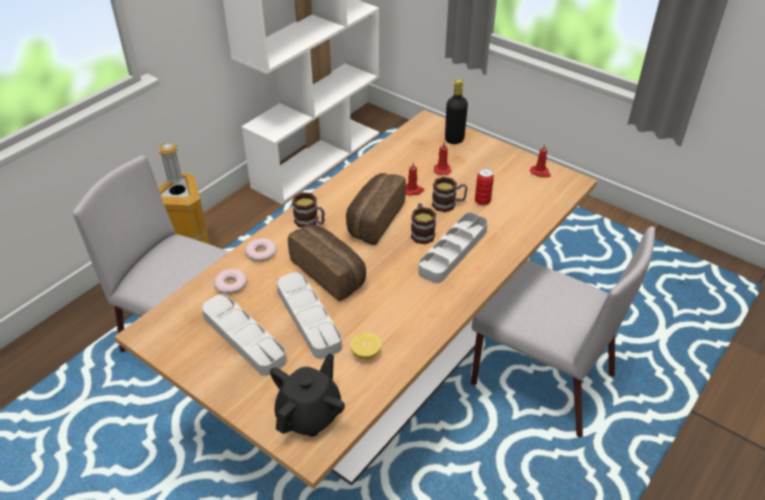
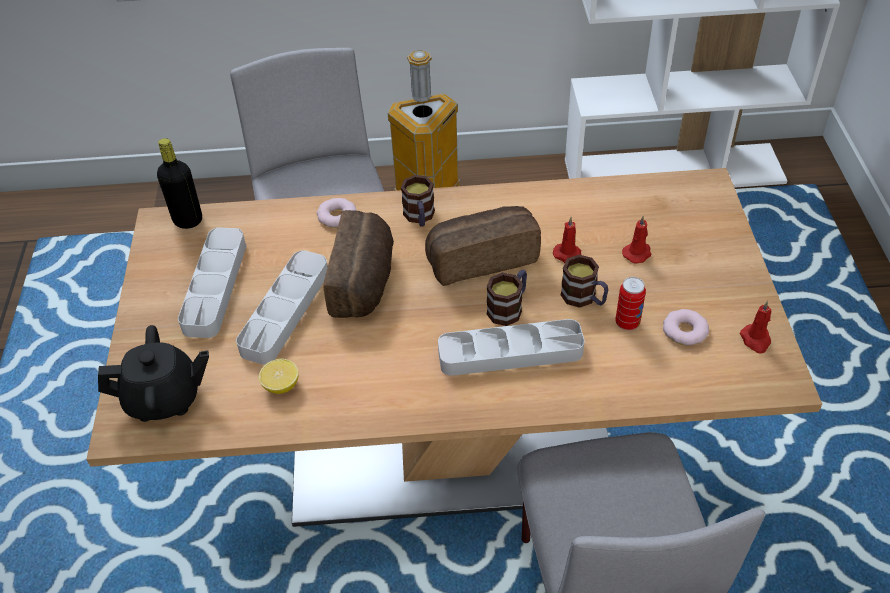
camera: 50 degrees right, 5 degrees up
donut [214,269,247,294] -> donut moved to [663,309,709,345]
black bottle [445,79,468,144] -> black bottle moved to [157,138,202,229]

